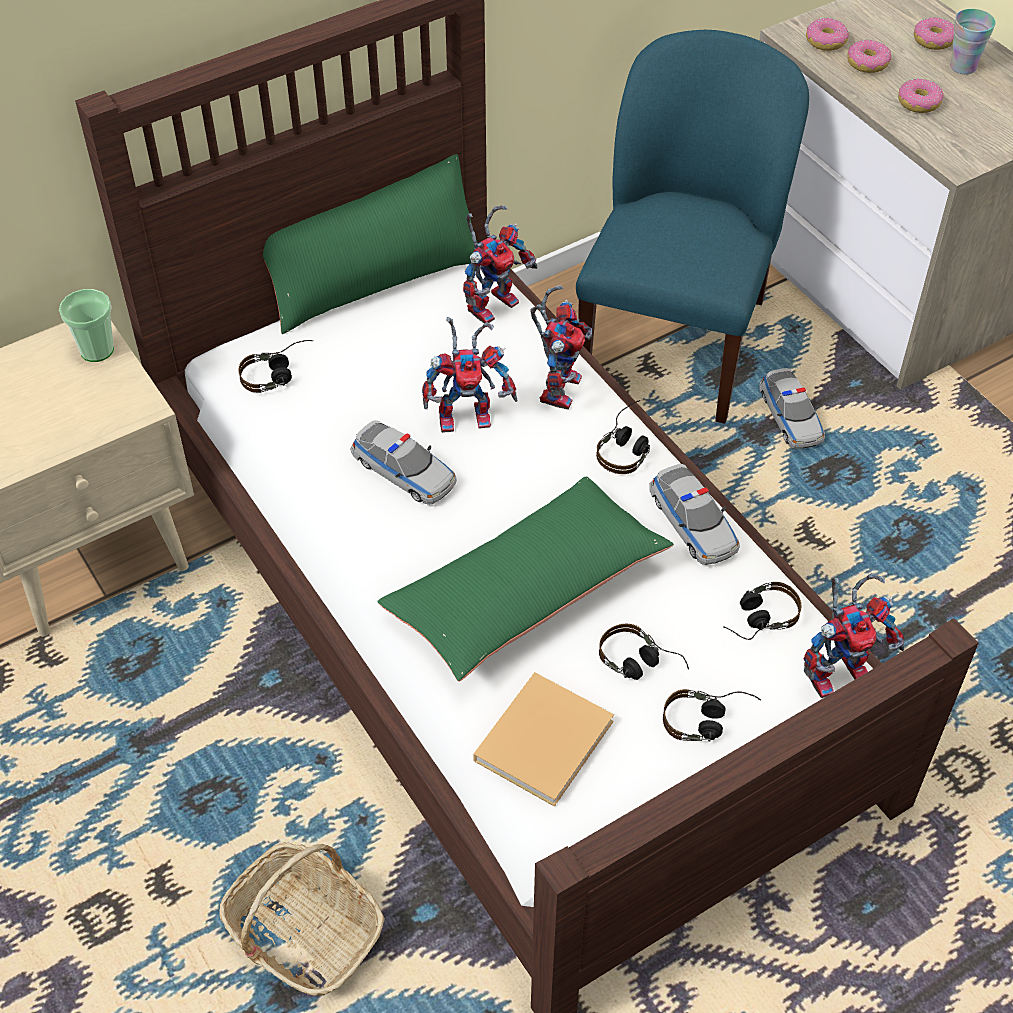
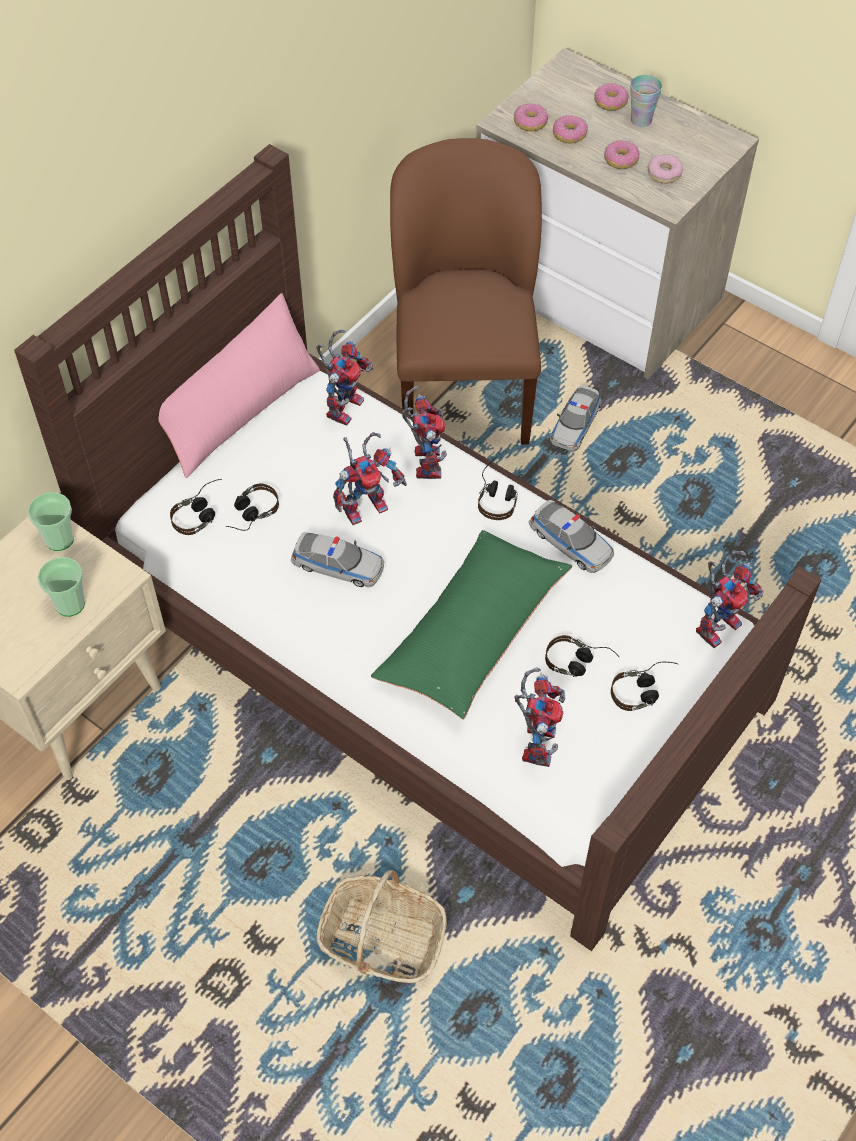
camera: 20 degrees left, 5 degrees up
green pillow [263,154,478,334] -> pink pillow [159,293,320,478]
beige book [473,672,614,807] -> toy robot [515,668,565,767]
blue chair [576,30,809,424] -> brown chair [390,138,542,445]
headphones [723,582,801,640] -> headphones moved to [226,483,279,531]
toy car [759,368,825,449] -> toy car turned 60 degrees clockwise [550,385,602,452]
none -> cup [37,557,85,617]
none -> donut [648,154,683,184]

